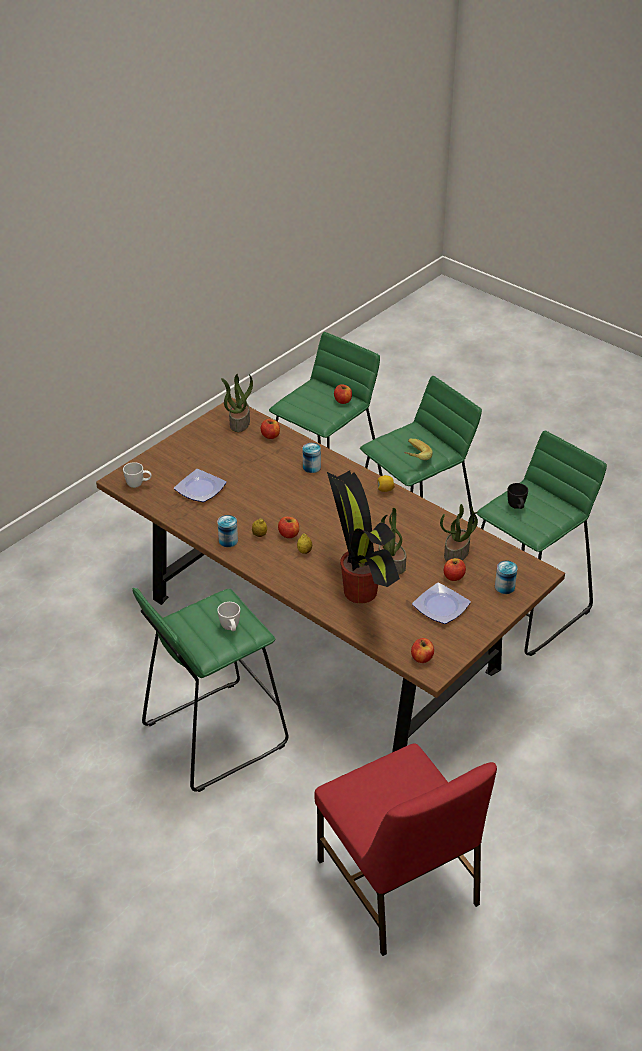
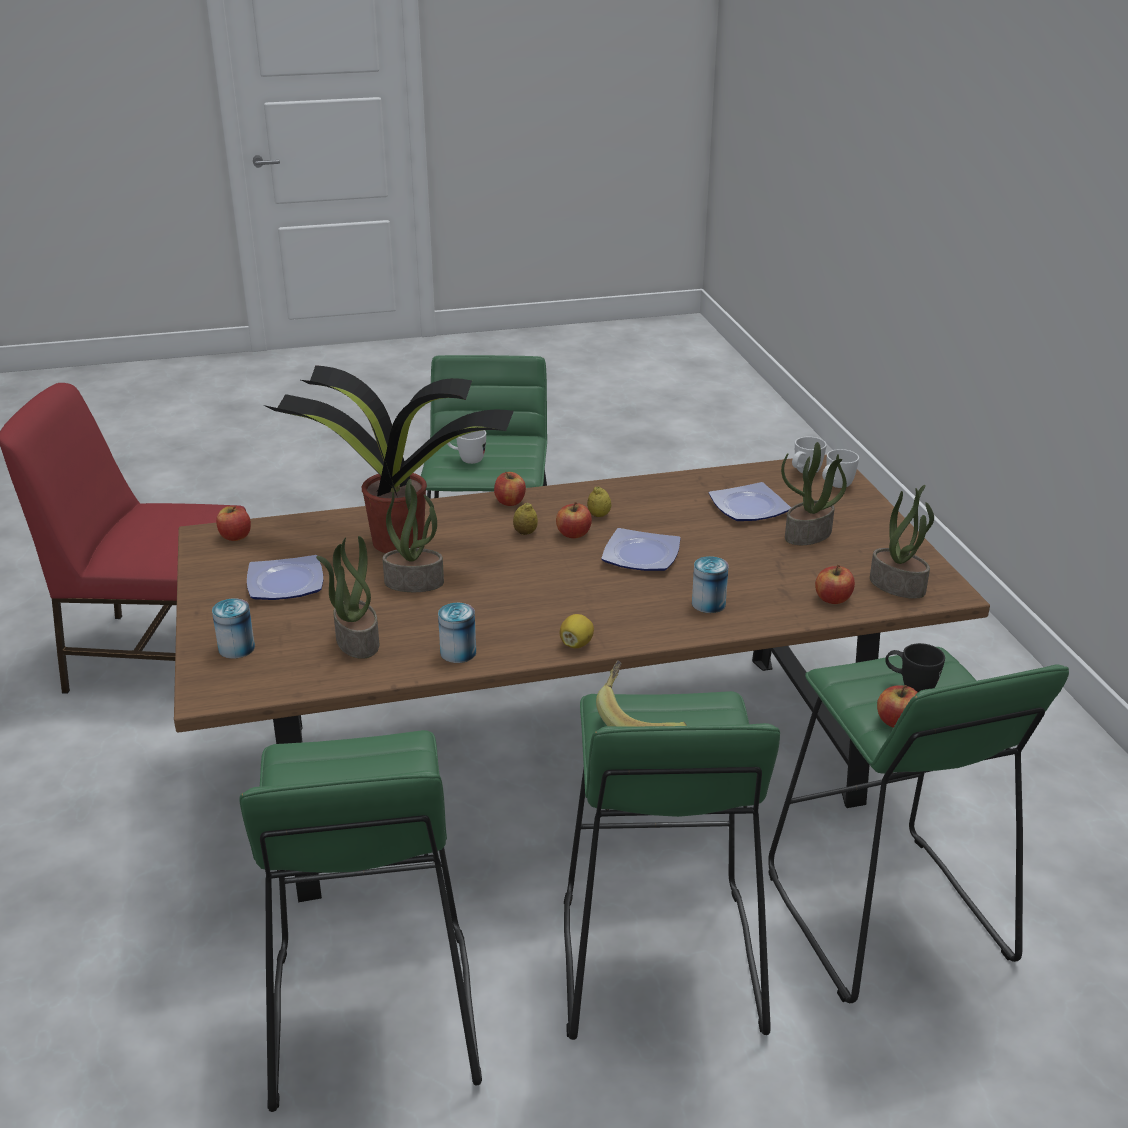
camera: 125 degrees right, 10 degrees down
can [217,515,238,547] -> can moved to [438,603,476,663]
apple [444,558,466,581] -> apple moved to [494,471,526,506]
black mug [507,483,528,509] -> black mug moved to [885,643,945,692]
none -> plate [601,528,681,571]
none -> potted plant [781,442,847,545]
none -> white mug [822,449,859,488]

